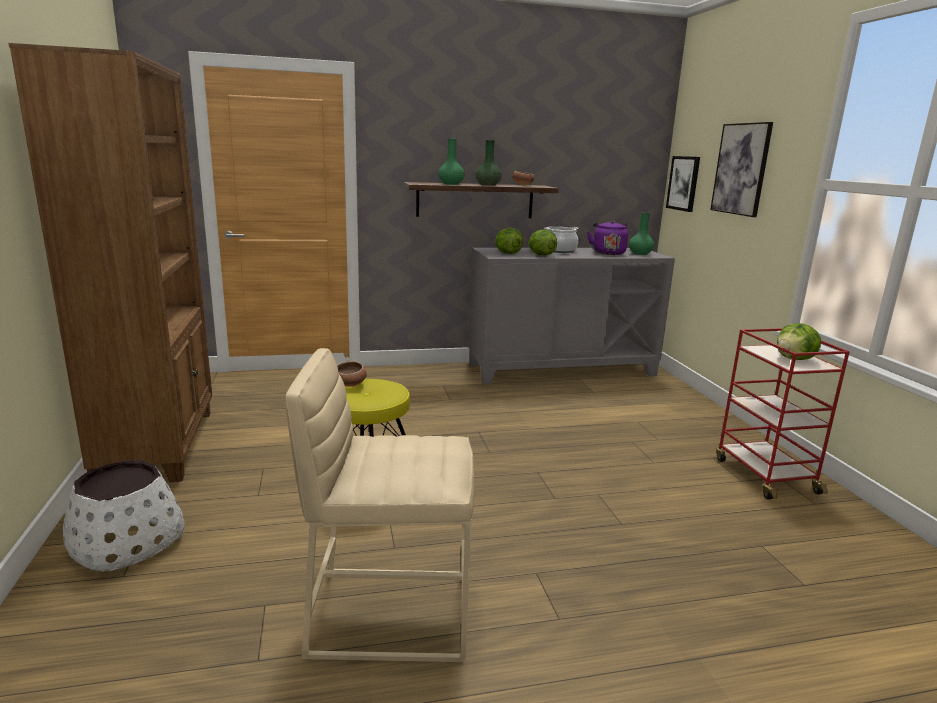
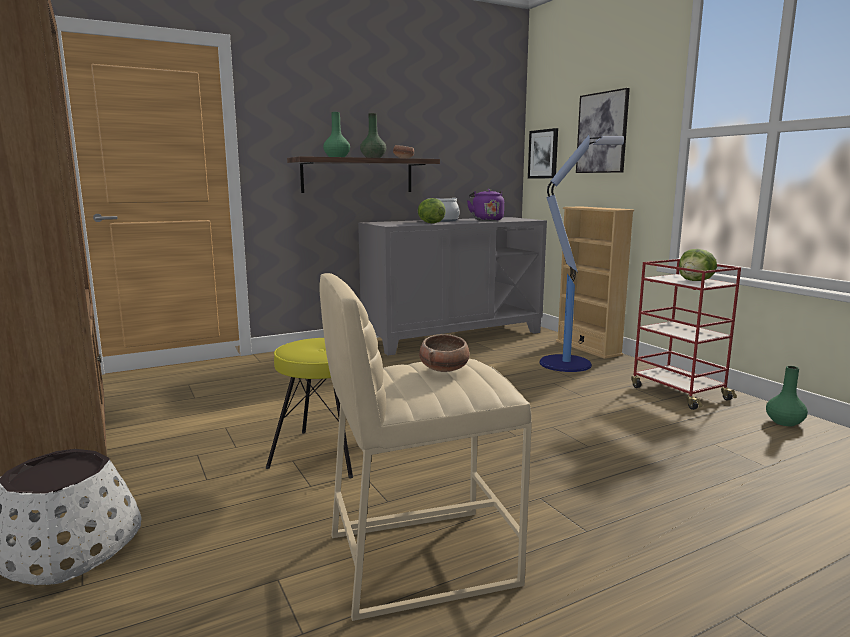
camera: 15 degrees left, 5 degrees down
bowl [337,361,367,387] -> bowl moved to [419,334,470,372]
lettuce [495,228,523,254] -> none
green vase [629,212,654,255] -> green vase moved to [766,366,808,426]
none -> floor lamp [539,135,624,372]
none -> beige bookcase [556,206,634,359]

